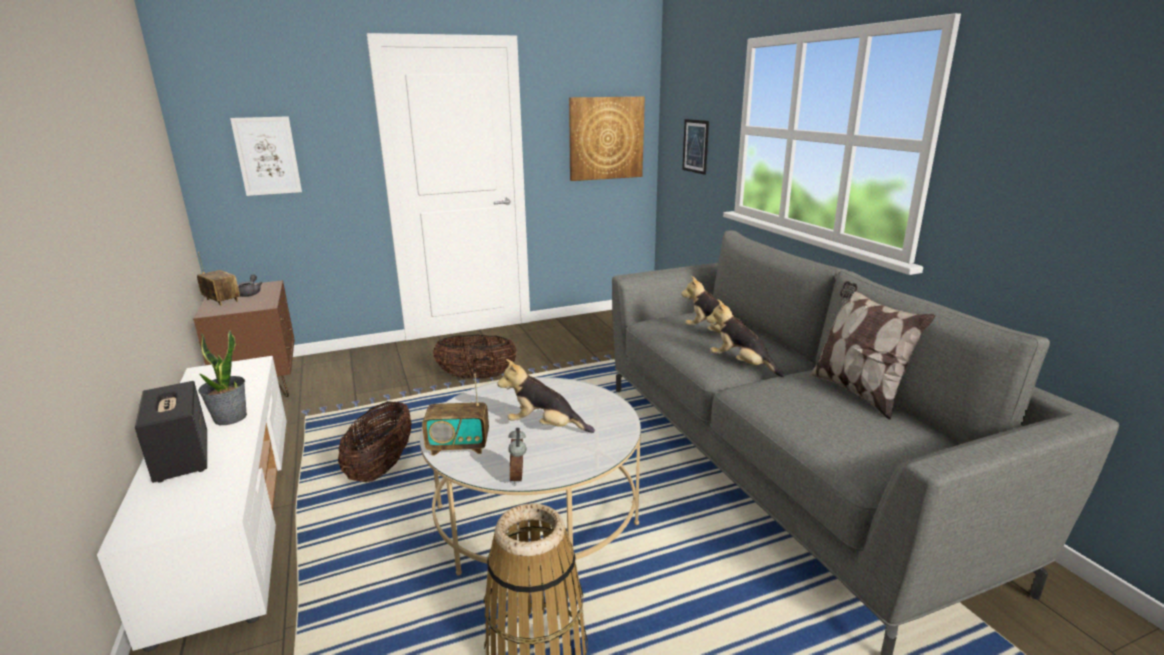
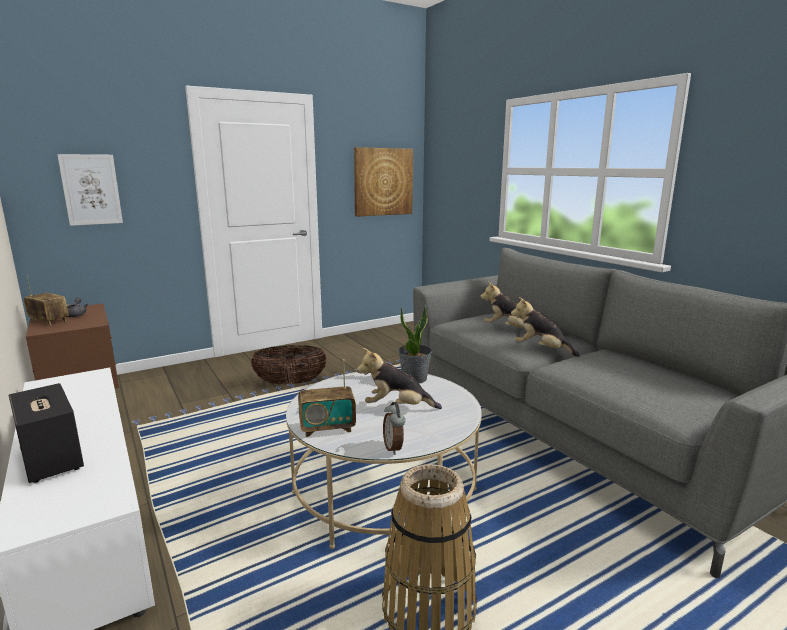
camera: 10 degrees left, 5 degrees down
potted plant [198,331,247,425] -> potted plant moved to [398,305,432,384]
basket [338,401,412,482] -> none
picture [682,119,709,175] -> none
pillow [809,281,936,420] -> none

